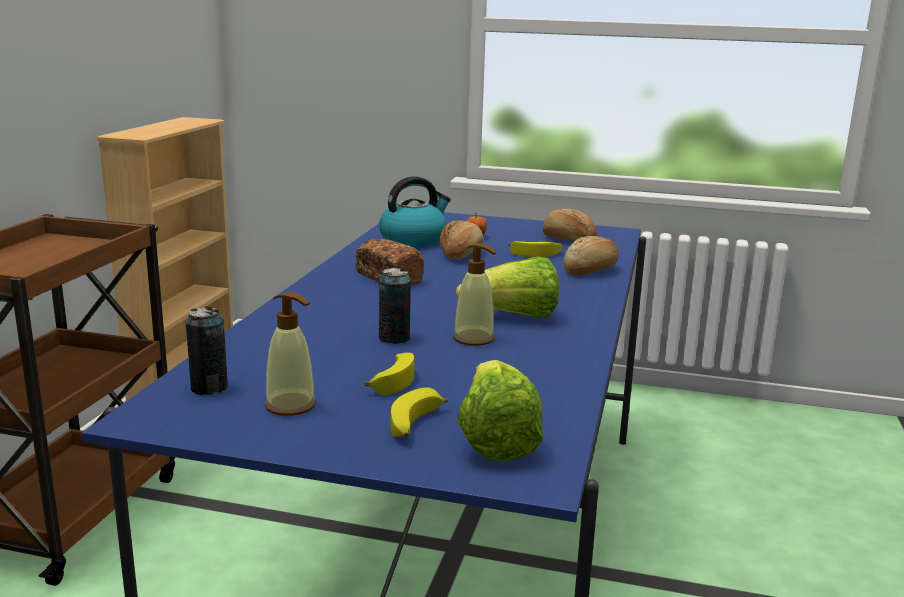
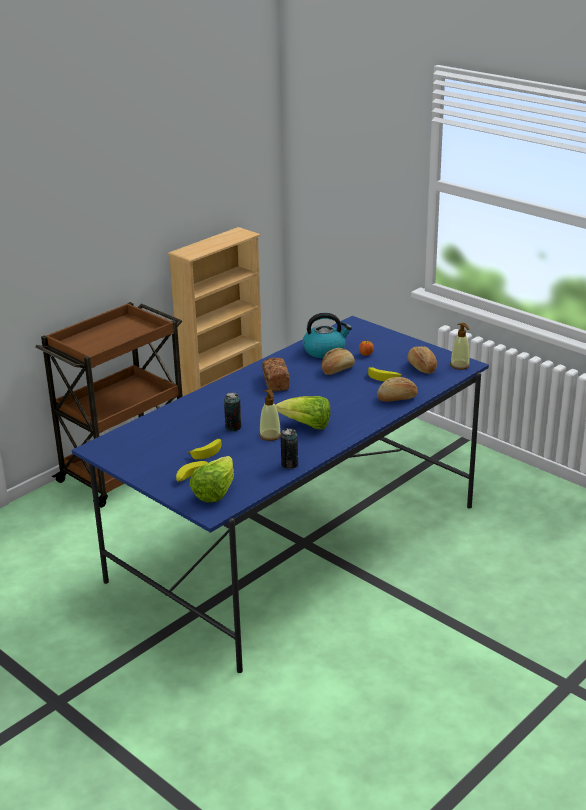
camera: 30 degrees right, 10 degrees up
can [186,306,228,395] -> can moved to [281,428,298,469]
soap dispenser [265,292,316,416] -> soap dispenser moved to [450,323,470,370]

